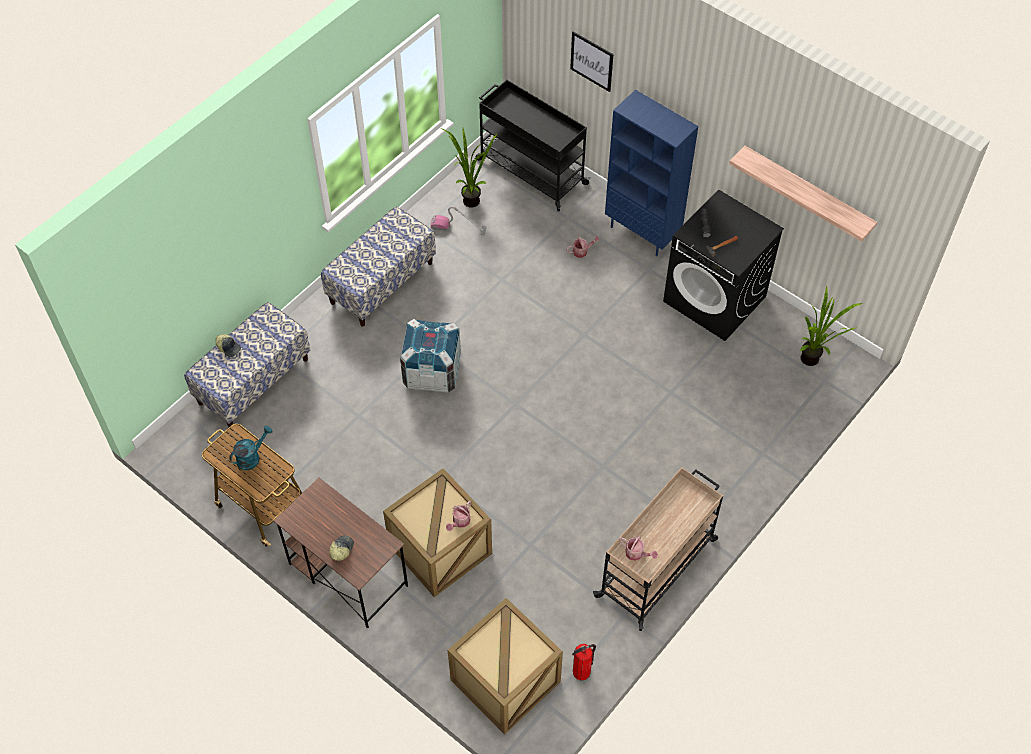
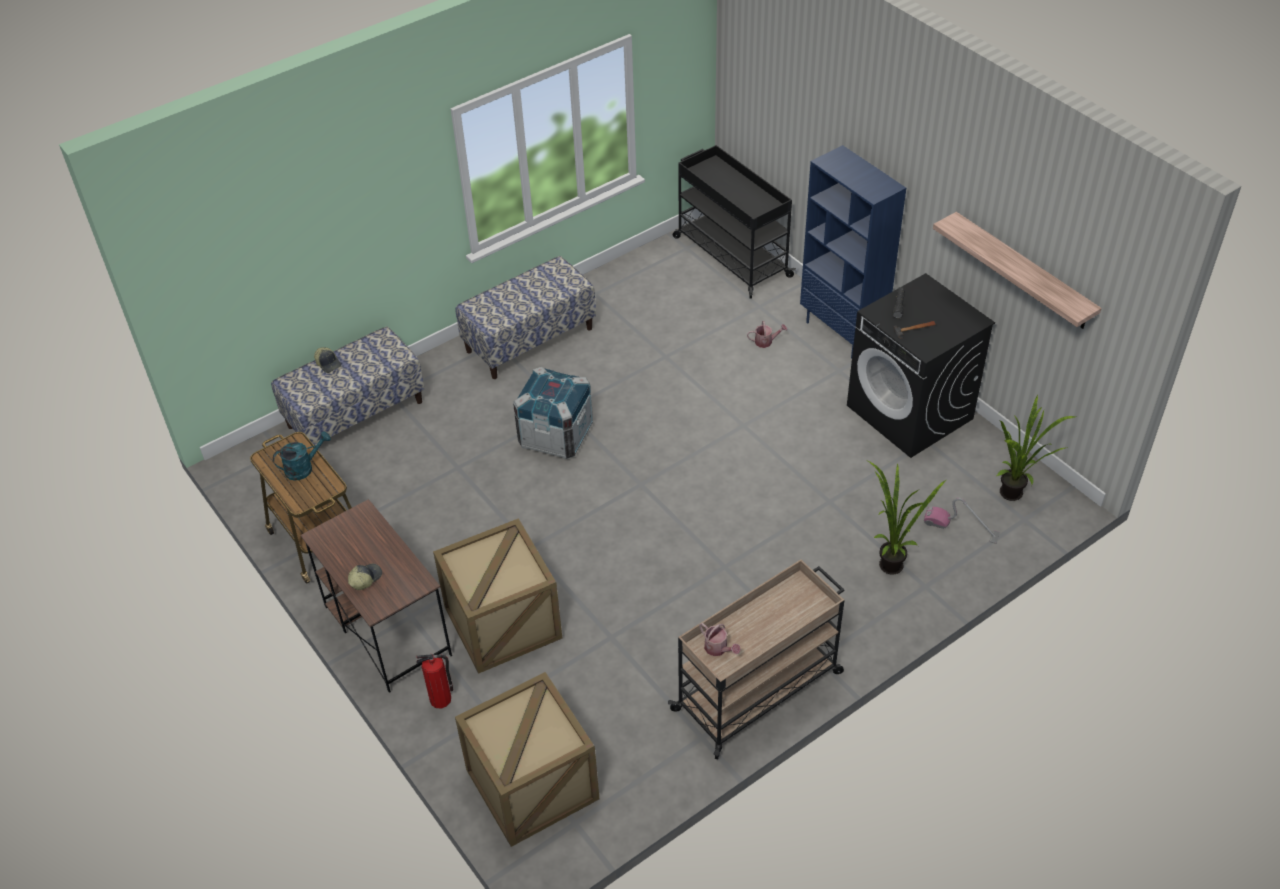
camera: 15 degrees right, 10 degrees down
vacuum cleaner [431,206,487,235] -> vacuum cleaner moved to [924,498,1000,544]
potted plant [442,128,498,208] -> potted plant moved to [868,461,946,575]
watering can [446,501,471,531] -> none
picture [570,31,613,92] -> none
fire extinguisher [572,644,596,681] -> fire extinguisher moved to [416,654,453,709]

